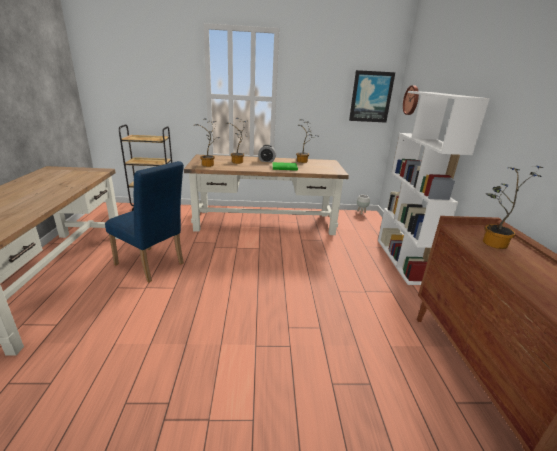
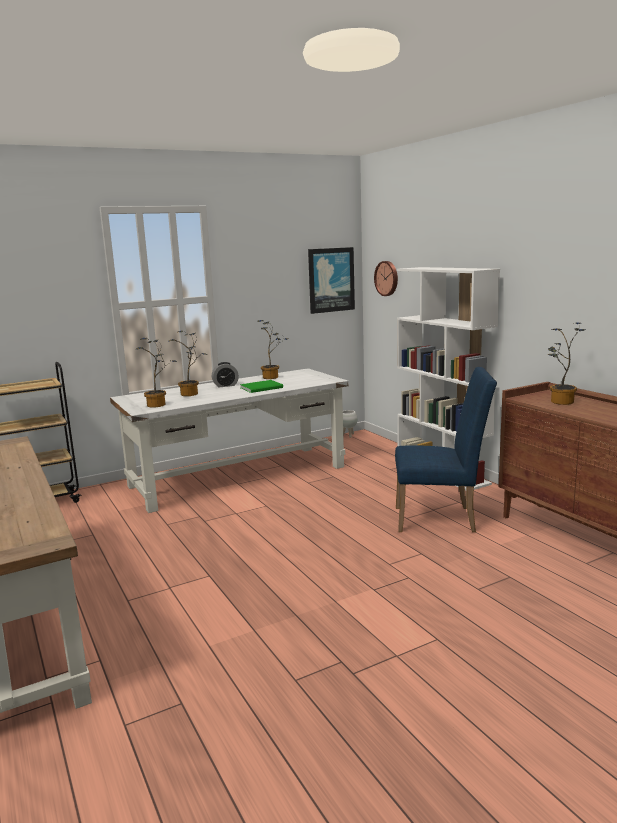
camera: 25 degrees left, 10 degrees down
blue chair [105,161,184,282] -> blue chair moved to [395,367,497,532]
brown desk [184,155,349,235] -> white desk [110,368,349,513]

